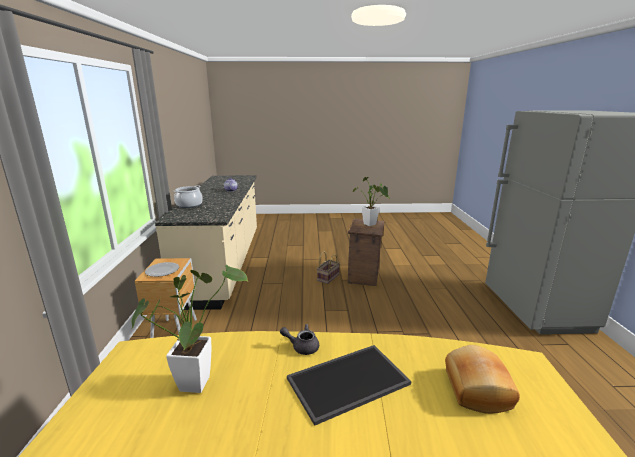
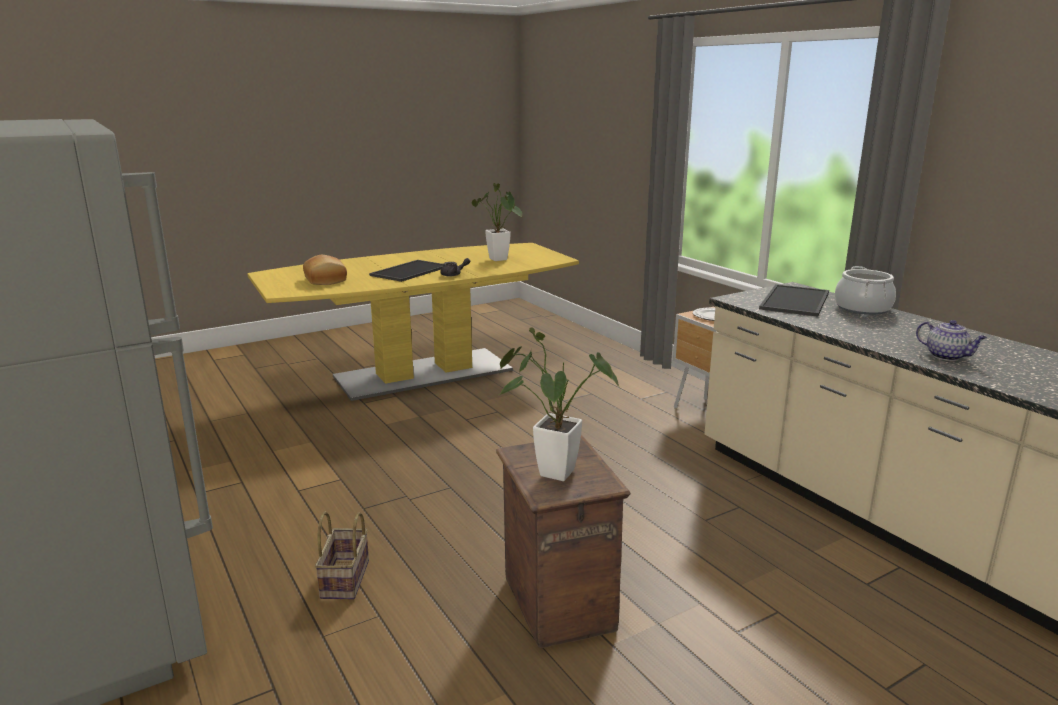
camera: 150 degrees right, 0 degrees up
basket [317,252,340,284] -> basket moved to [315,512,369,599]
none -> tray [759,284,829,317]

